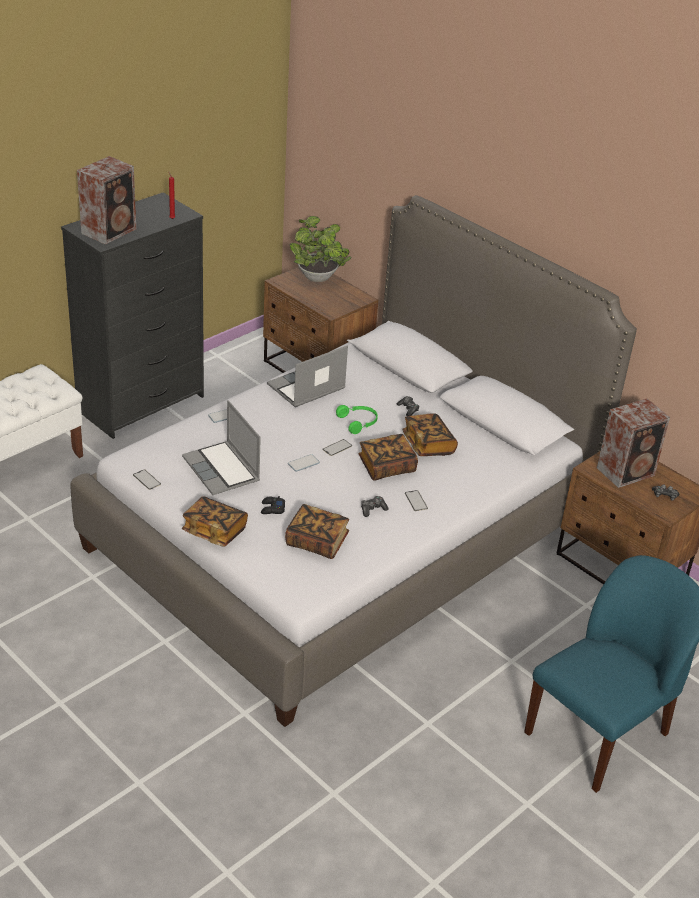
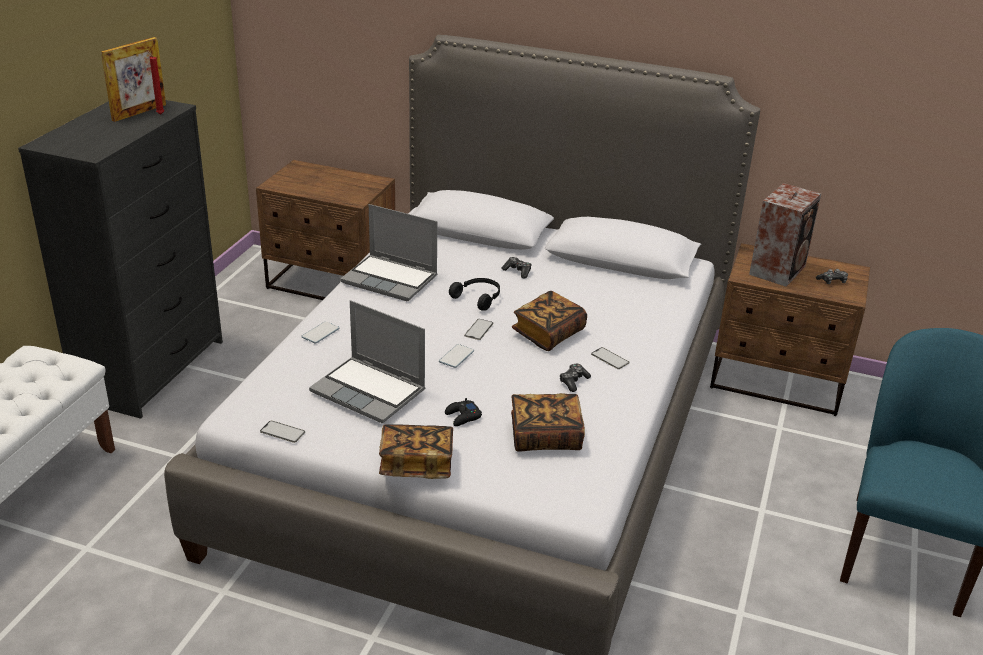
camera: 25 degrees left, 5 degrees down
speaker [77,156,136,244] -> none
laptop [267,345,348,407] -> laptop turned 90 degrees counterclockwise [340,204,438,301]
potted plant [290,216,351,282] -> none
green headphones [336,405,378,434] -> black headphones [449,278,500,311]
book [402,413,458,456] -> none
none -> picture frame [101,37,166,122]

